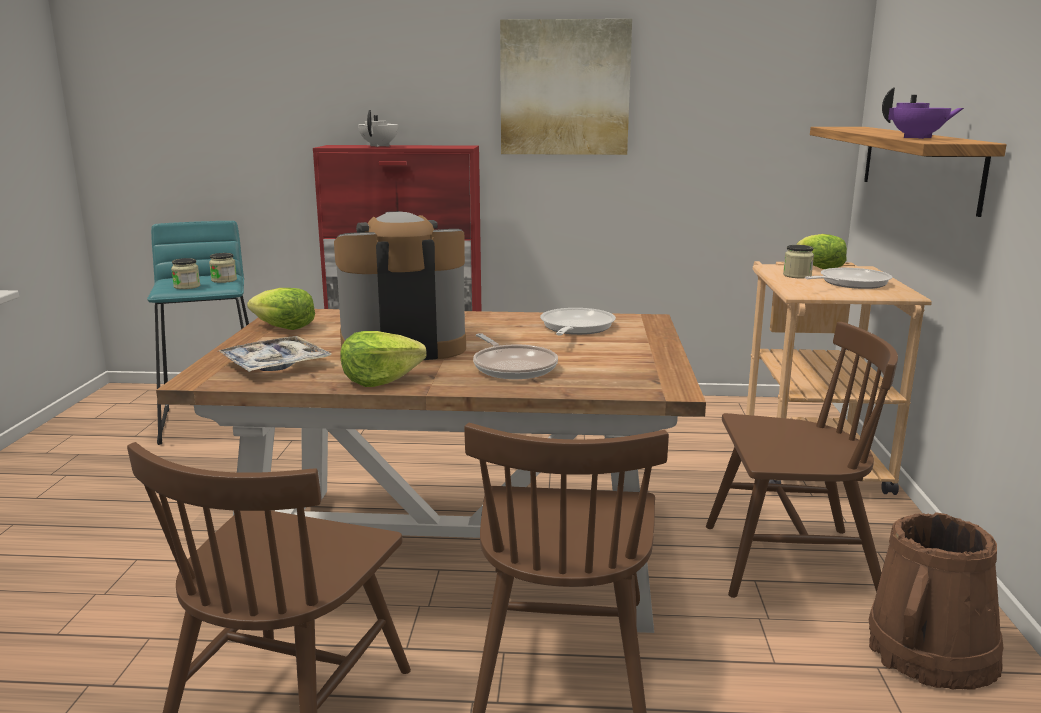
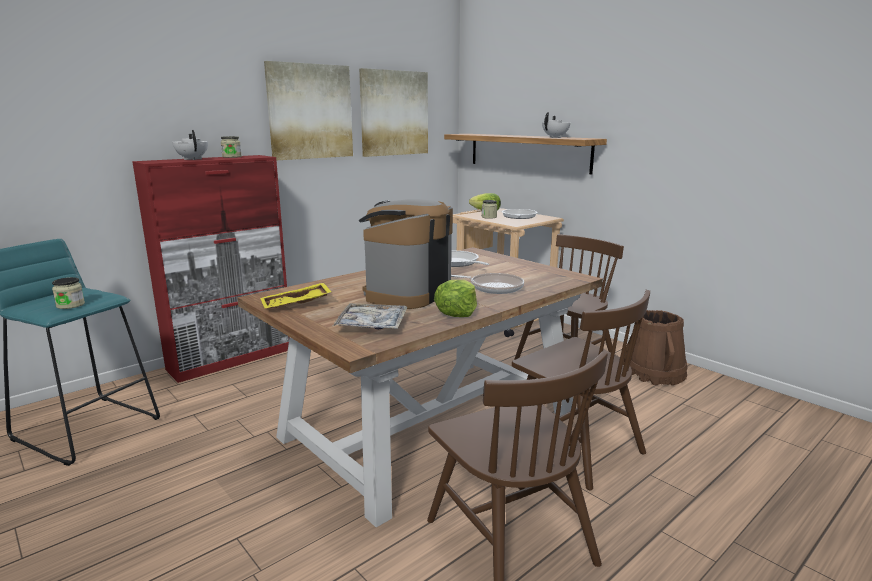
camera: 45 degrees left, 0 degrees up
jar [209,253,237,283] -> jar moved to [221,136,242,158]
lettuce [247,288,315,330] -> yellow tray [260,283,331,309]
purple teapot [882,87,964,139] -> white teapot [542,112,570,138]
none -> picture [359,68,428,157]

